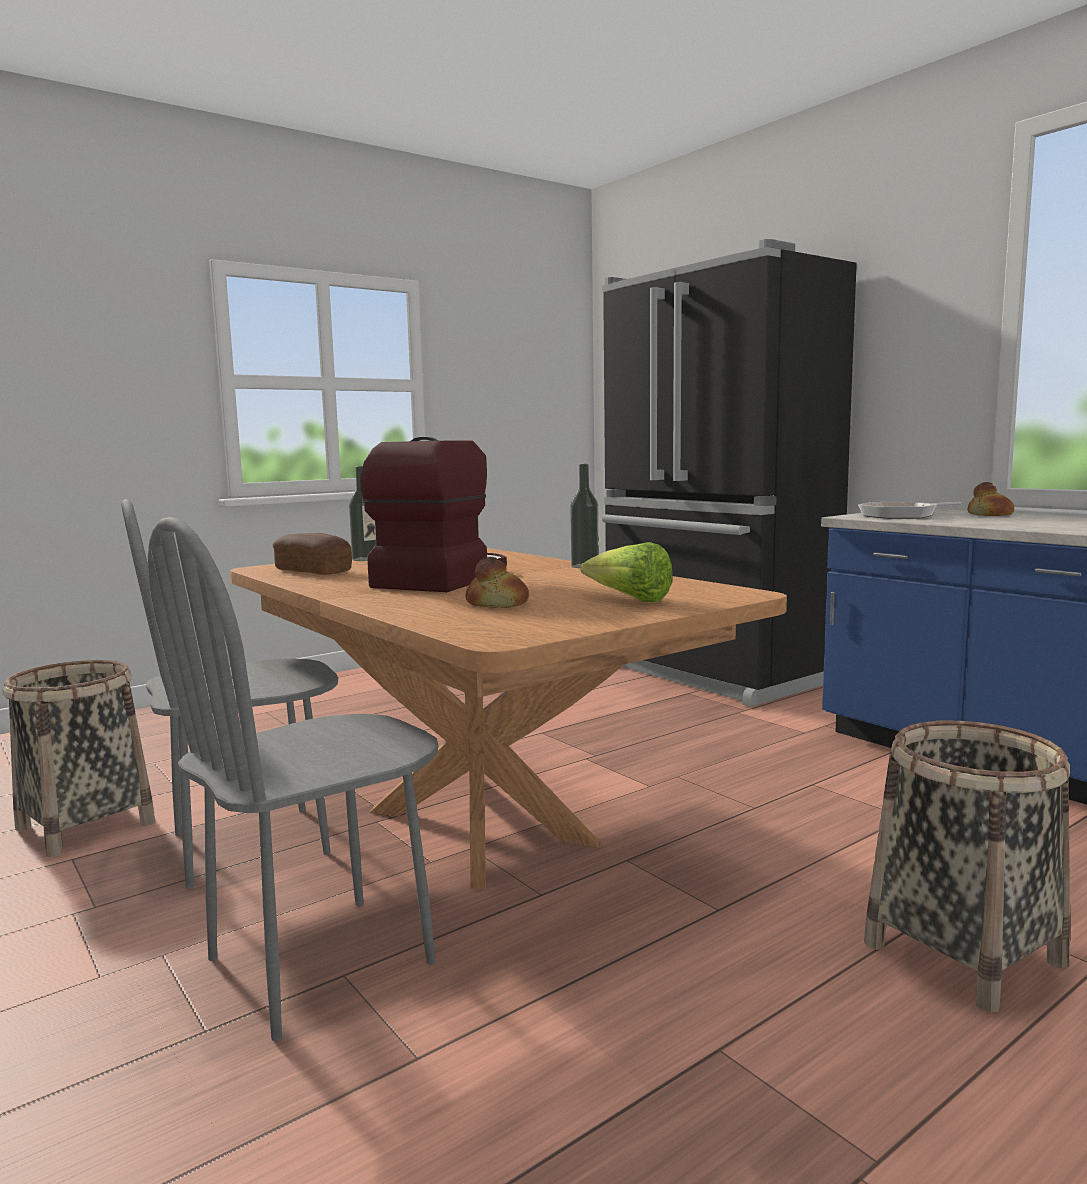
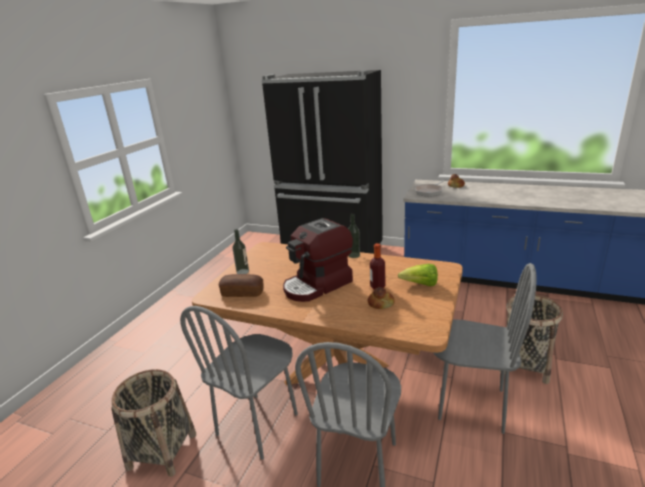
camera: 30 degrees left, 15 degrees up
coffee machine [360,437,507,592] -> coffee machine turned 120 degrees counterclockwise [283,218,353,302]
none -> bottle [370,243,385,289]
none -> grey chair [433,263,536,434]

